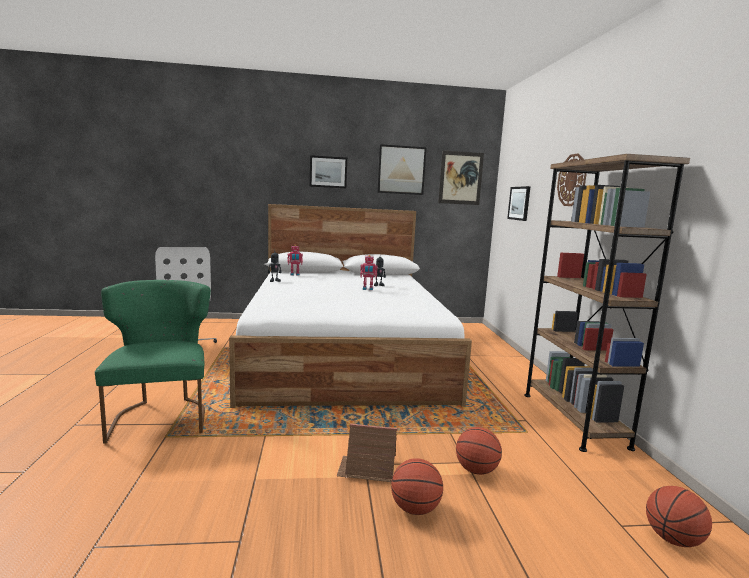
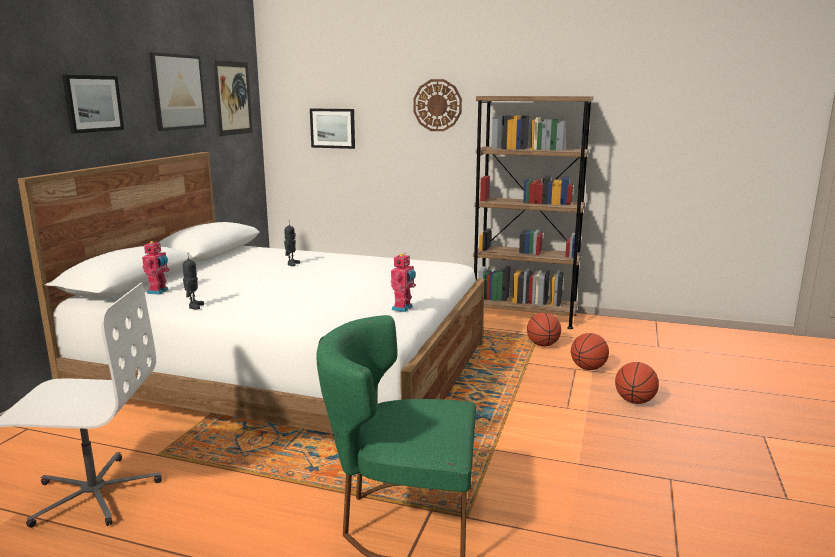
camera: 65 degrees left, 5 degrees up
toy house [337,423,397,483] -> none
toy robot [360,255,378,290] -> toy robot moved to [391,253,416,312]
basketball [646,486,712,547] -> basketball moved to [527,313,561,346]

